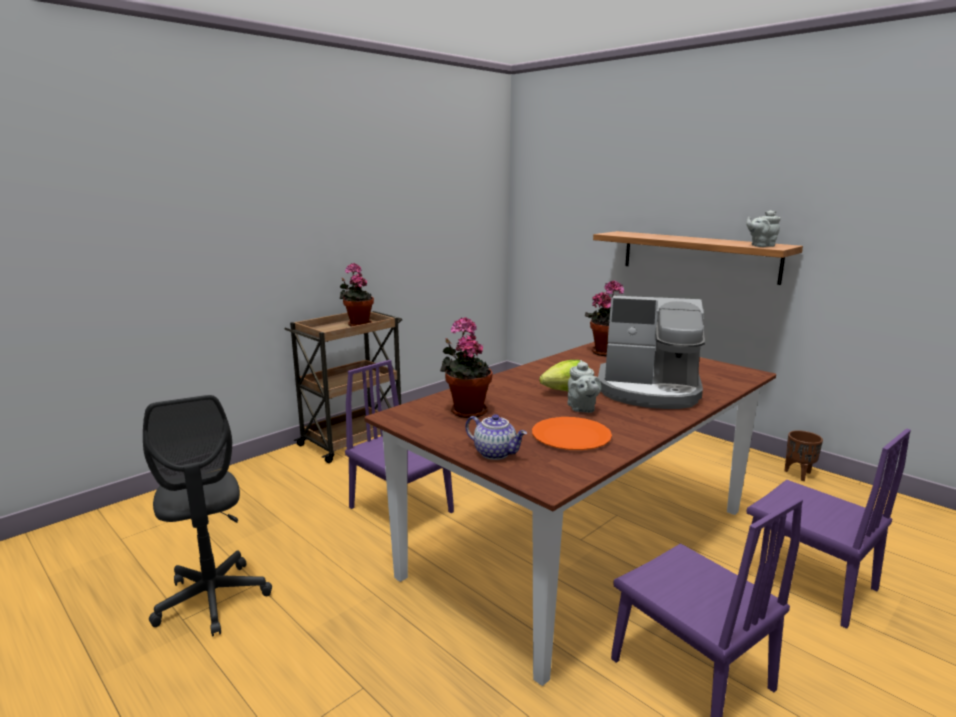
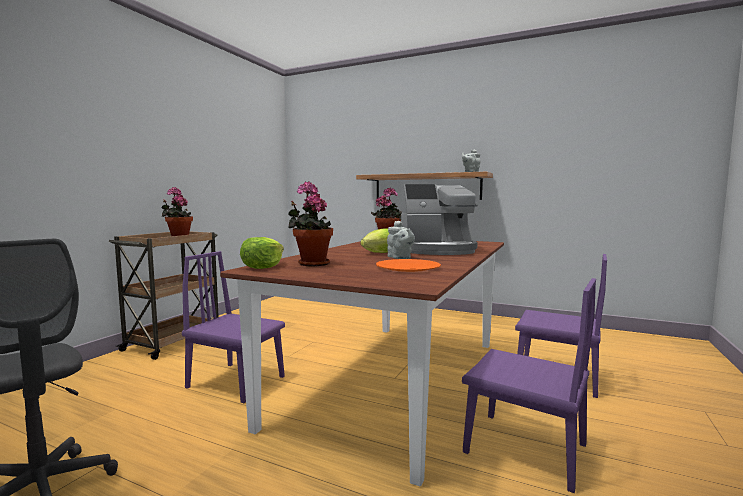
camera: 20 degrees left, 10 degrees down
teapot [465,414,527,460] -> none
brown planter [784,430,823,481] -> none
none -> lettuce [240,237,284,269]

